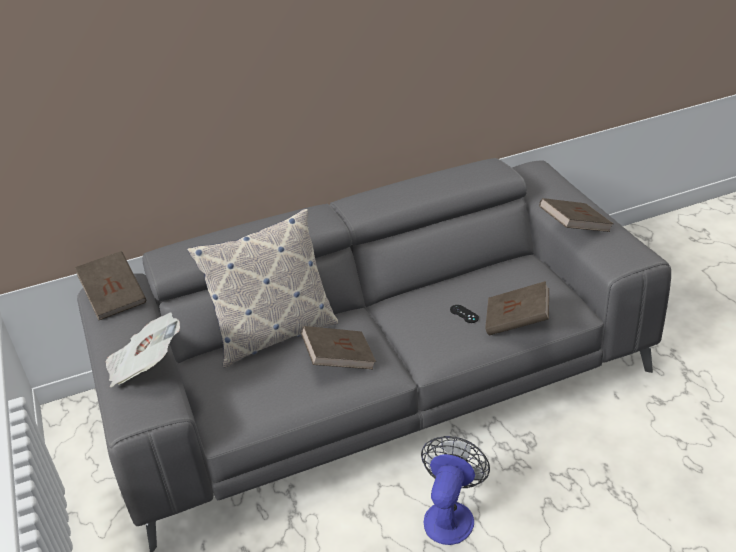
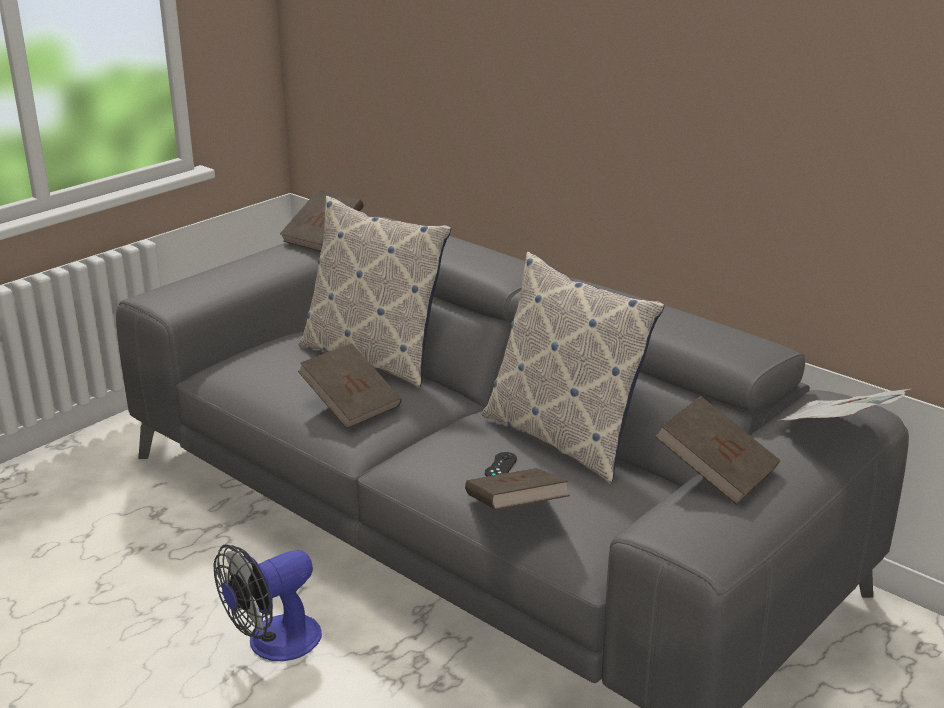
camera: 60 degrees right, 10 degrees down
newspaper [105,313,180,388] -> newspaper moved to [777,389,910,421]
fan [421,436,490,545] -> fan turned 150 degrees clockwise [213,544,322,661]
none -> pillow [482,252,665,484]

